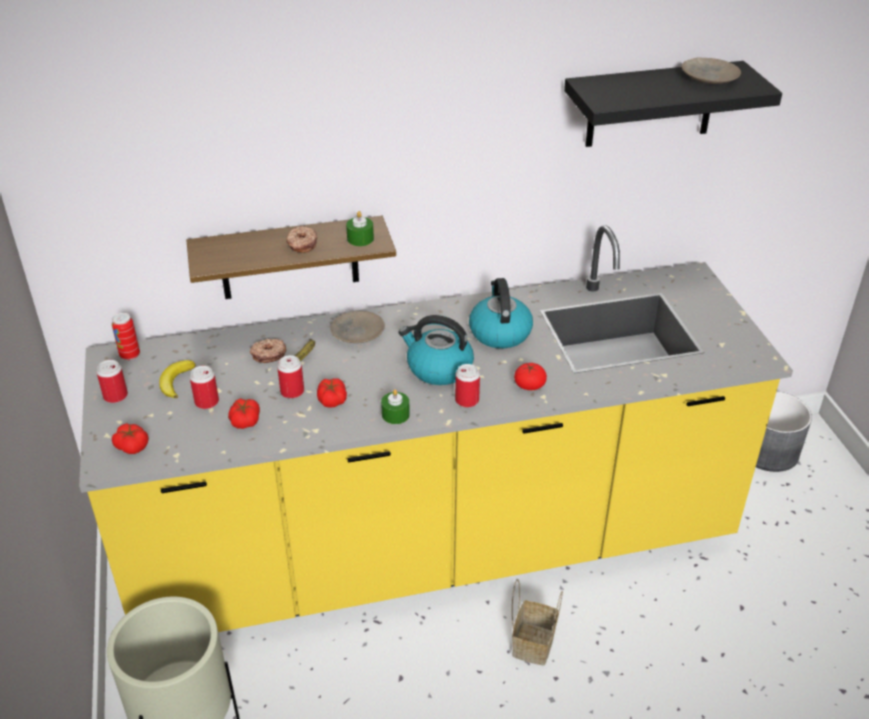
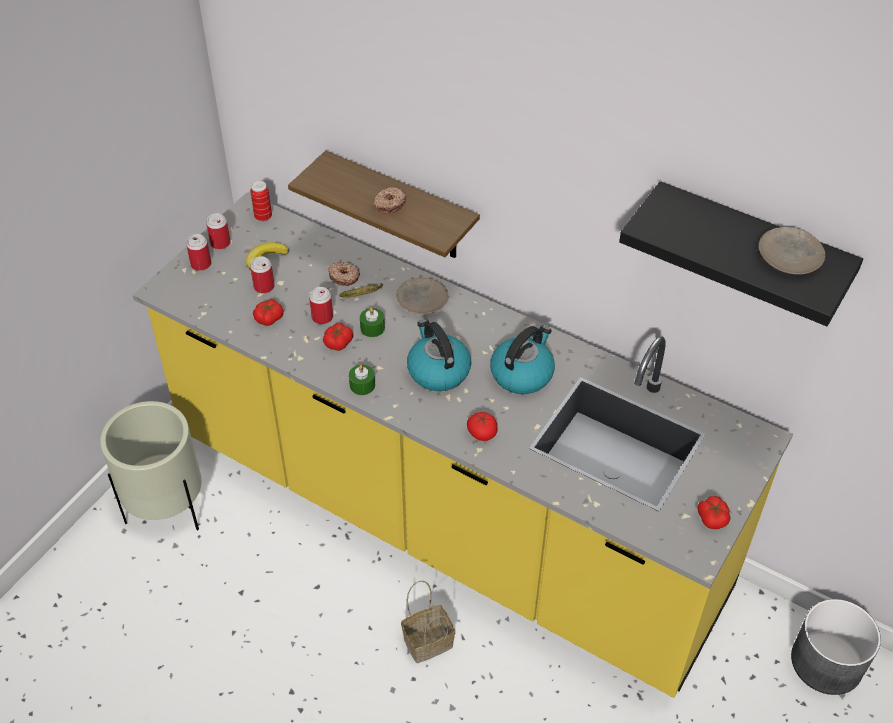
camera: 45 degrees right, 10 degrees up
tomato [112,423,149,454] -> tomato moved to [698,496,730,529]
green candle [346,211,374,246] -> green candle moved to [360,307,385,337]
can [455,364,480,407] -> can moved to [186,234,211,271]

